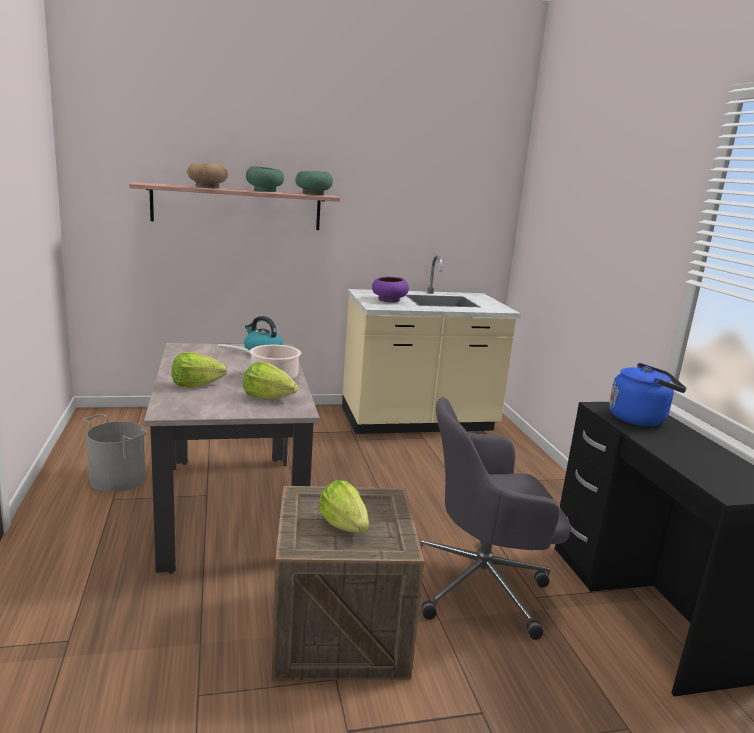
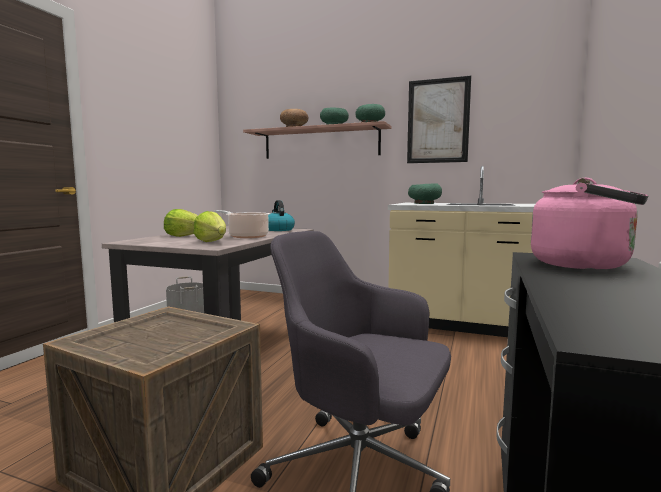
camera: 35 degrees right, 10 degrees down
lettuce [319,480,369,533] -> none
purple bowl [372,277,409,303] -> green bowl [408,183,442,204]
blue kettle [609,363,687,426] -> pink kettle [531,178,649,270]
none -> picture [407,76,471,163]

